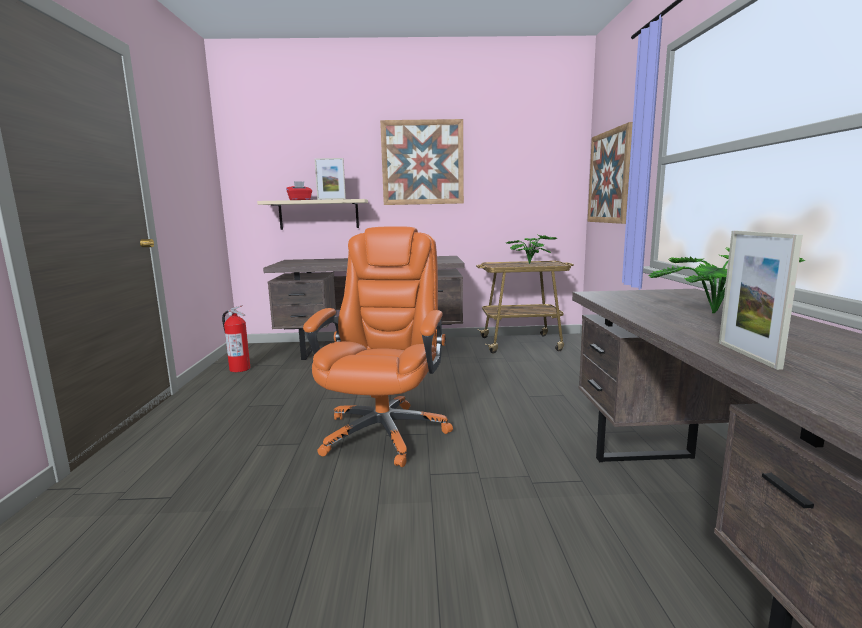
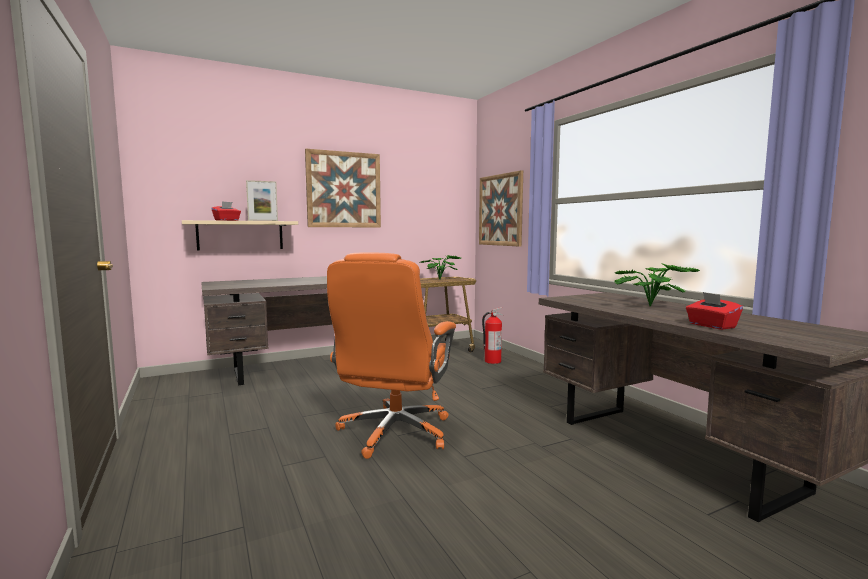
camera: 25 degrees left, 5 degrees down
fire extinguisher [222,305,250,372] -> fire extinguisher moved to [482,307,504,364]
orange office chair [303,226,453,467] -> orange office chair turned 150 degrees counterclockwise [327,252,456,459]
picture frame [719,231,803,370] -> red tissue box [686,292,743,330]

